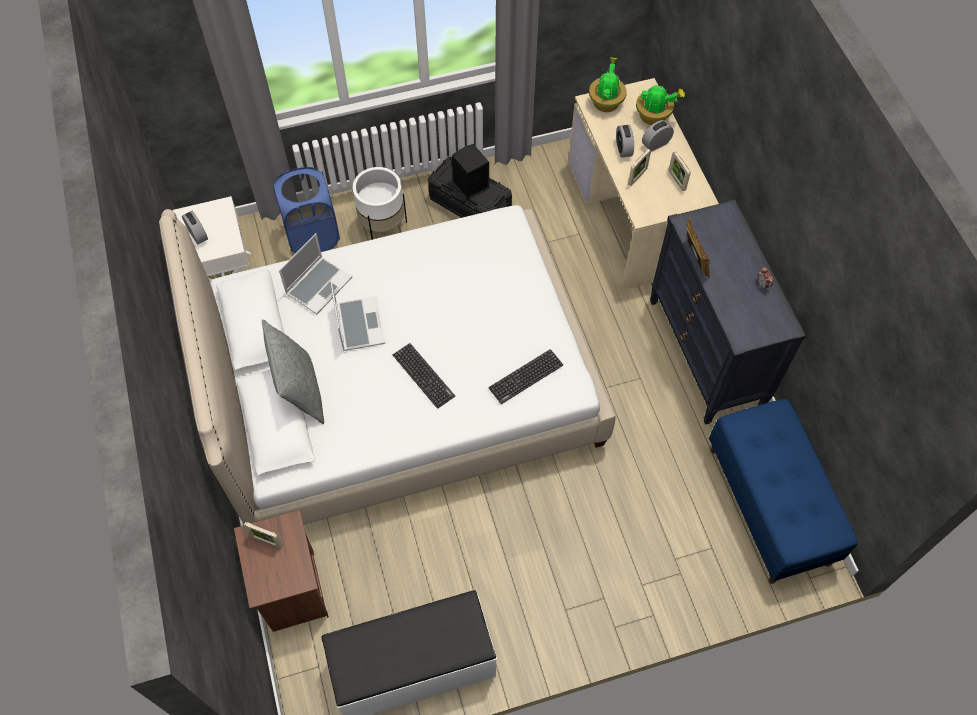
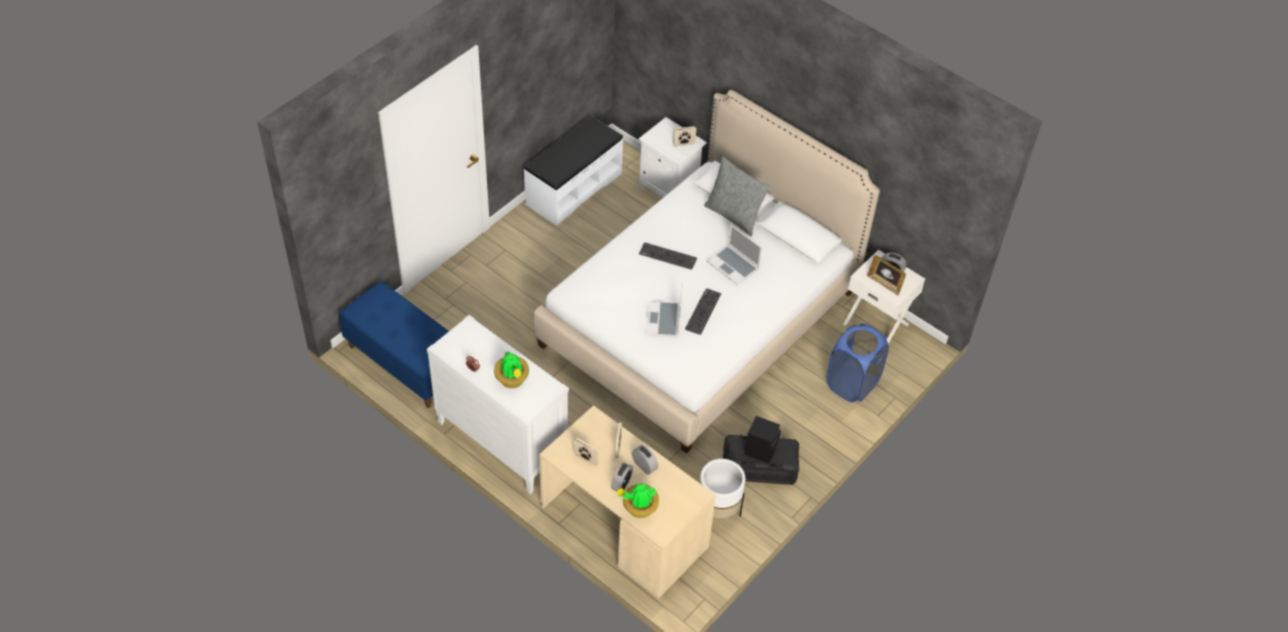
camera: 145 degrees right, 10 degrees down
brown nightstand [234,510,329,632] -> white nightstand [638,117,707,198]
laptop [279,233,352,314] -> laptop moved to [646,282,682,338]
white planter [353,167,407,240] -> white planter moved to [700,459,745,518]
keyboard [489,349,563,404] -> keyboard moved to [685,288,721,335]
potted plant [589,57,627,112] -> potted plant moved to [494,351,529,388]
black dresser [650,199,806,425] -> white dresser [427,315,569,494]
picture frame [686,218,710,278] -> picture frame moved to [867,255,906,296]

